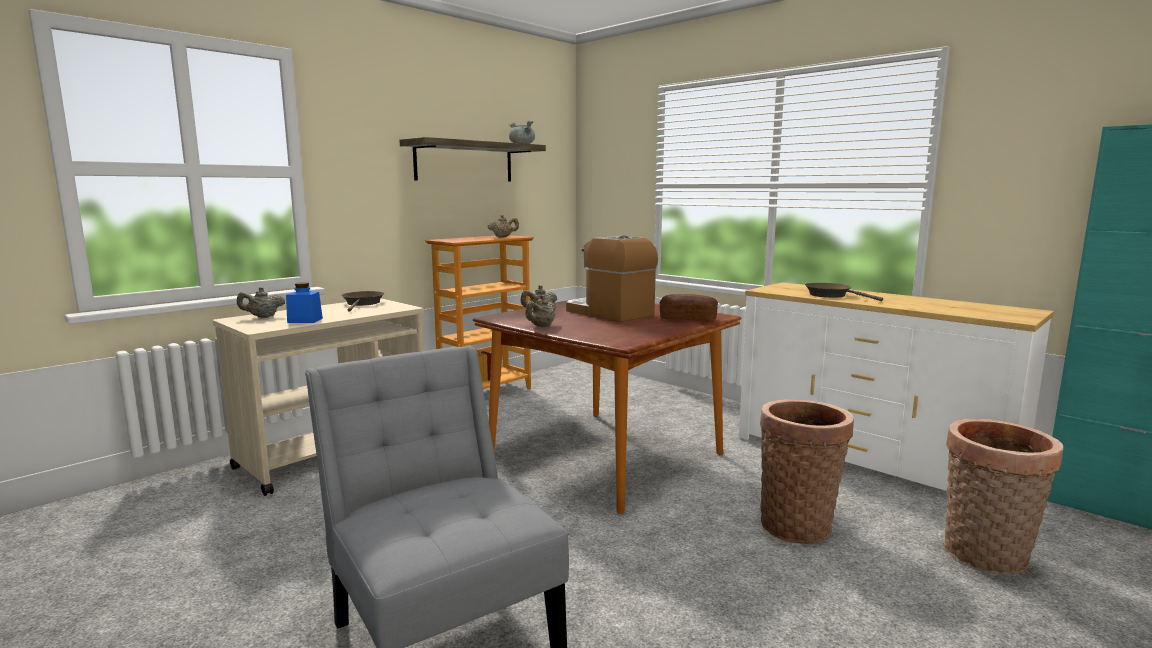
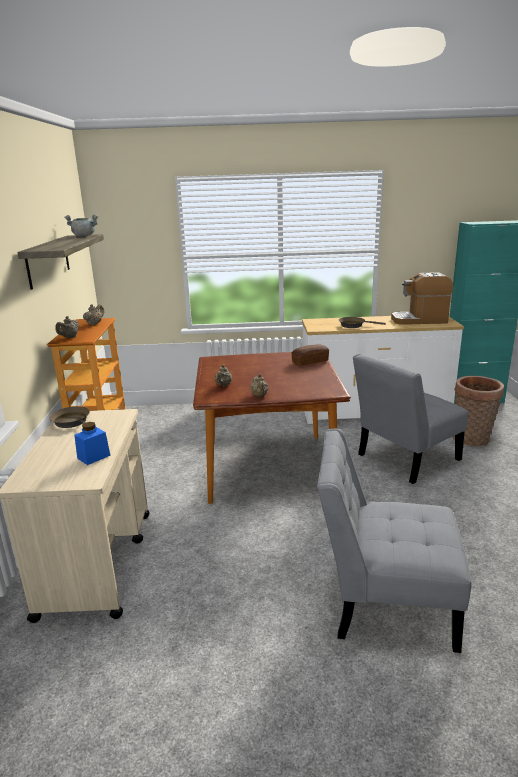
camera: 45 degrees left, 10 degrees up
beige teapot [237,287,285,318] -> beige teapot moved to [56,316,79,338]
coffee machine [566,235,658,322] -> coffee machine moved to [391,272,453,325]
basket [760,400,854,544] -> grey chair [353,353,468,484]

